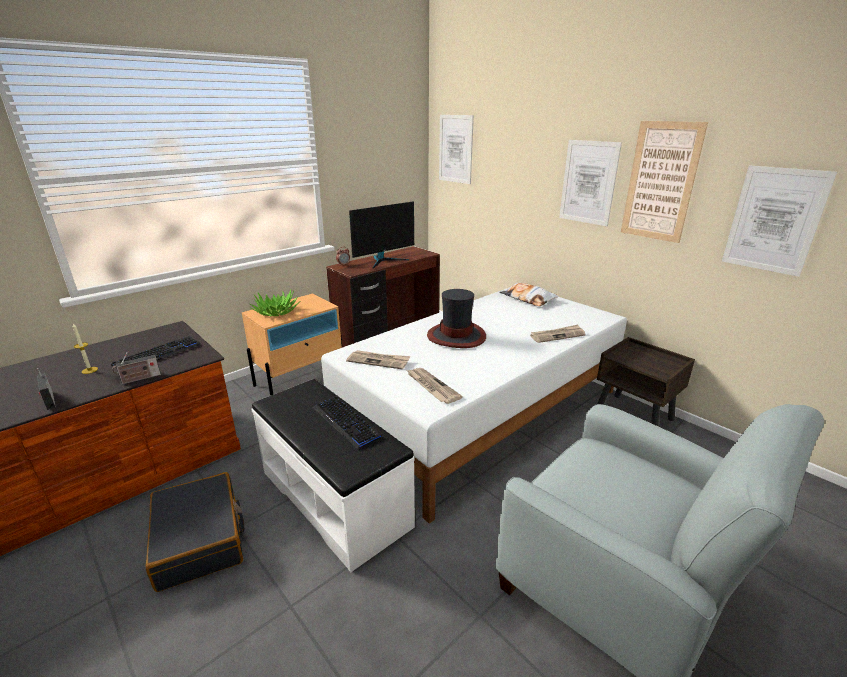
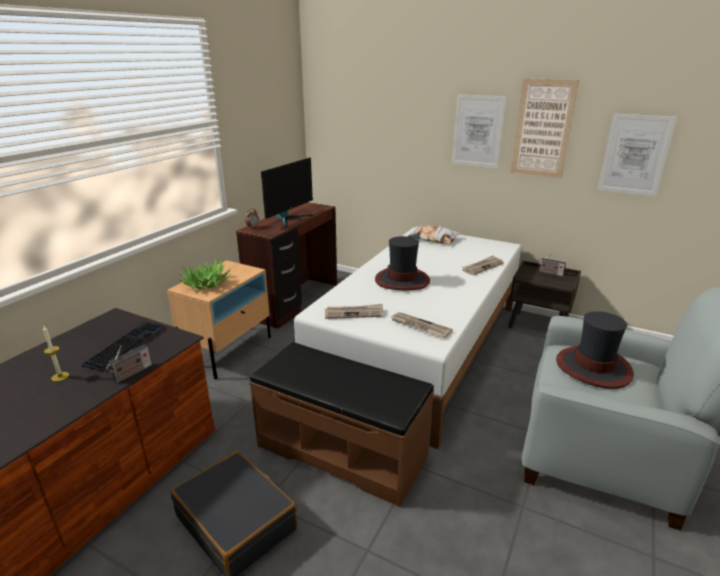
camera: 20 degrees left, 0 degrees up
radio [37,368,56,410] -> radio moved to [539,253,566,276]
white bench [251,379,415,572] -> brown bench [249,342,434,507]
keyboard [313,396,382,449] -> none
picture [439,115,474,184] -> none
none -> hat [556,311,634,389]

